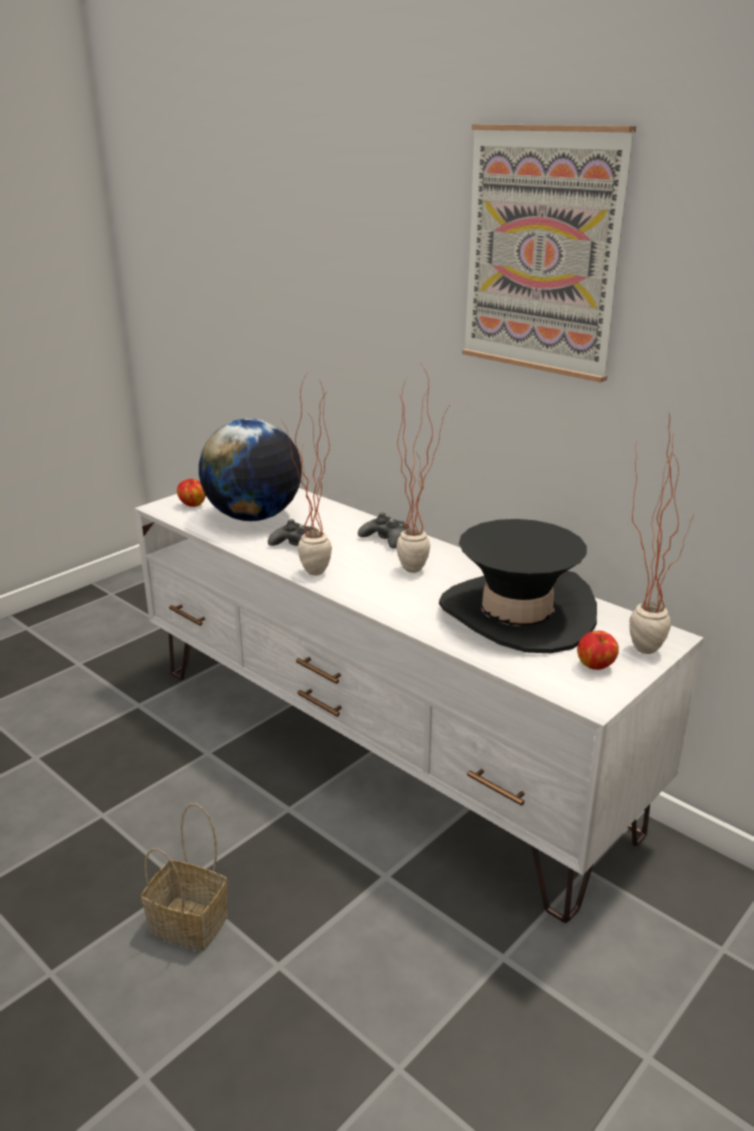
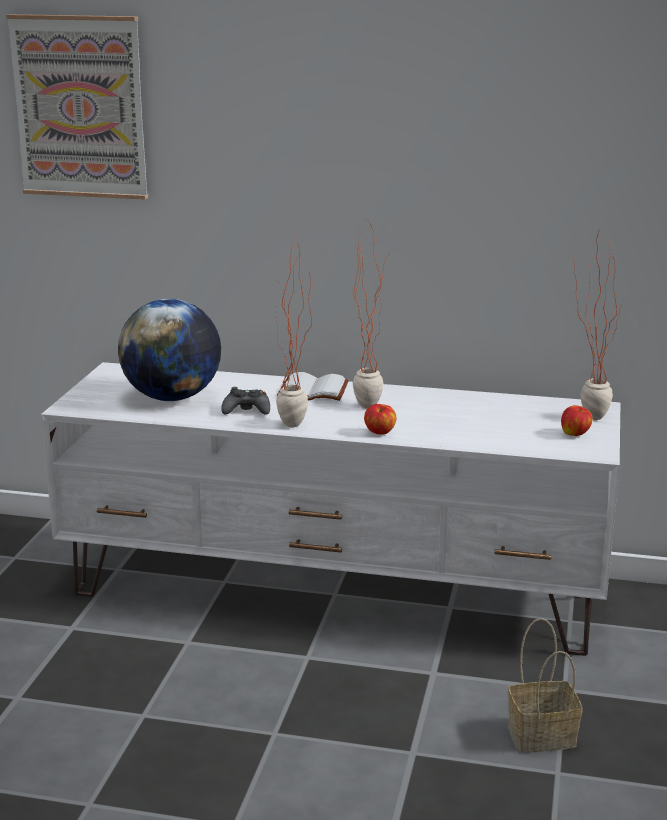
camera: 30 degrees left, 5 degrees down
basket [141,803,228,951] -> basket moved to [508,618,583,753]
apple [177,479,206,507] -> apple moved to [364,404,396,435]
black game controller [358,513,409,549] -> white book [277,372,349,401]
black hat [439,519,597,653] -> none
picture [462,124,636,383] -> picture moved to [6,14,148,200]

